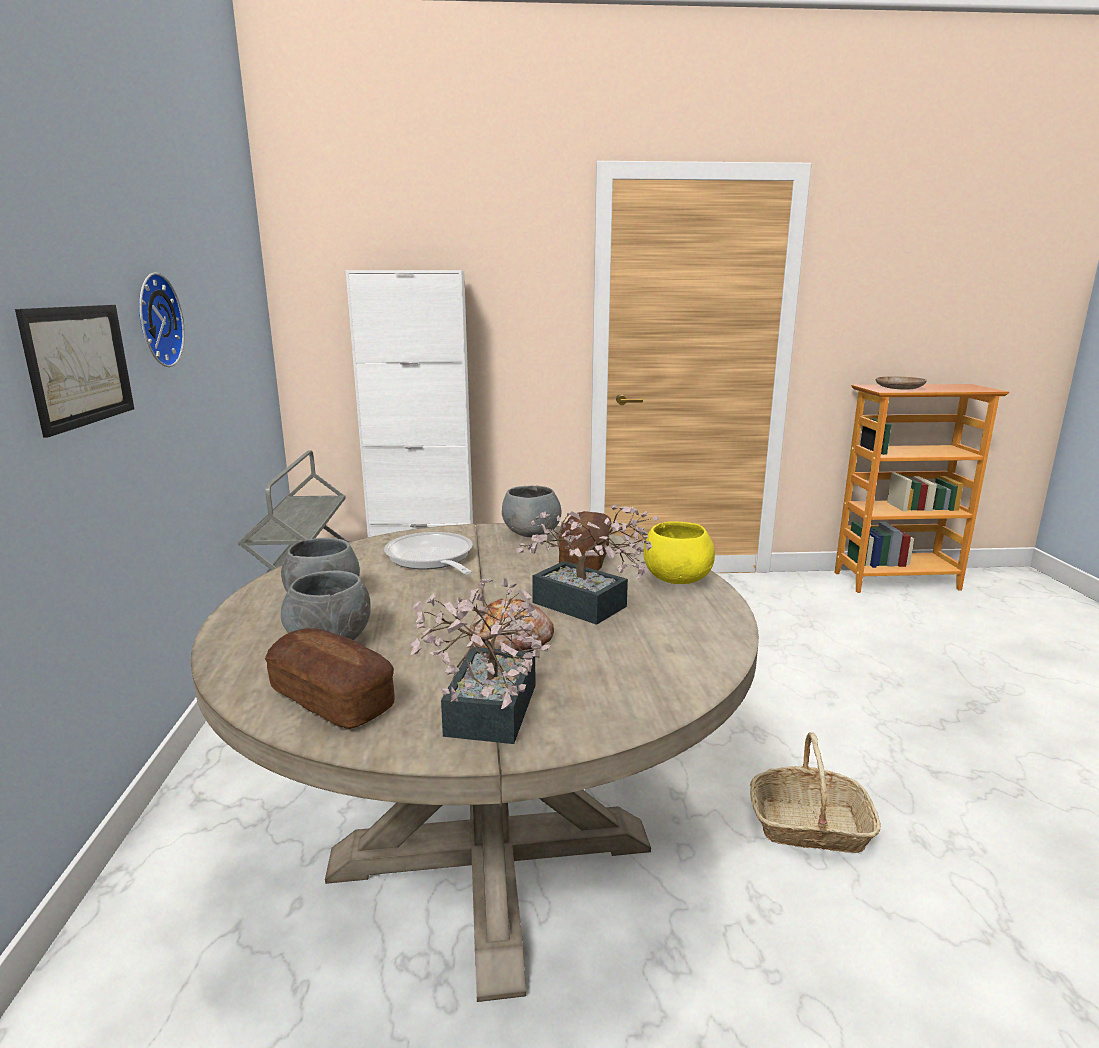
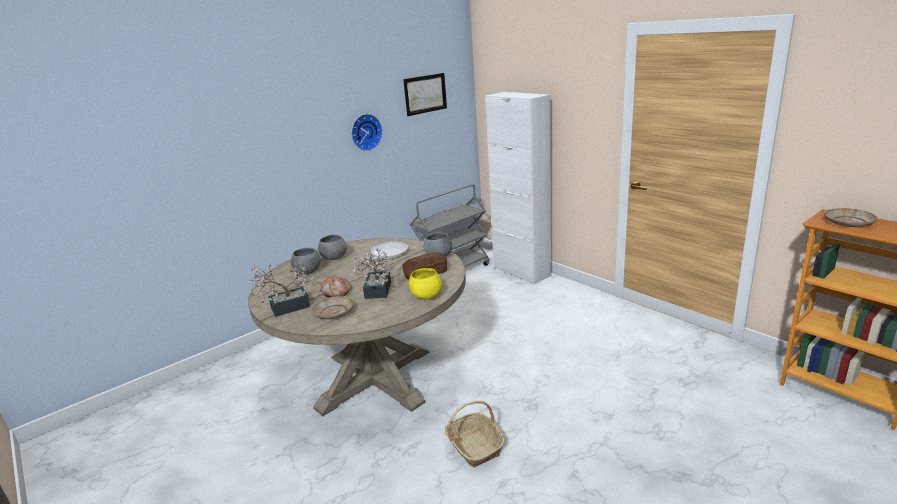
camera: 55 degrees right, 5 degrees up
picture [15,305,134,438] -> picture moved to [403,73,447,116]
bread [265,628,395,729] -> none
none -> beige plate [311,296,354,319]

